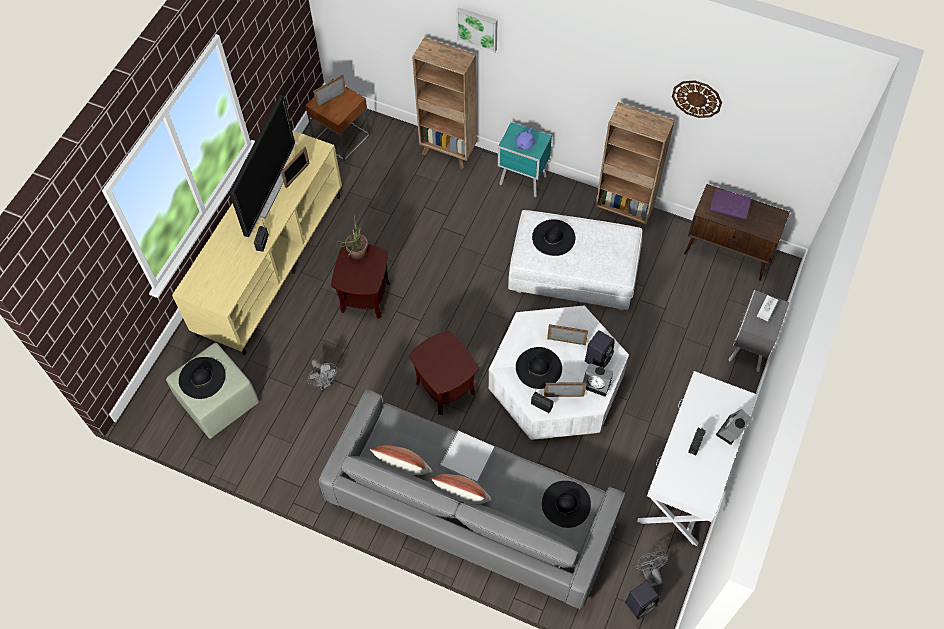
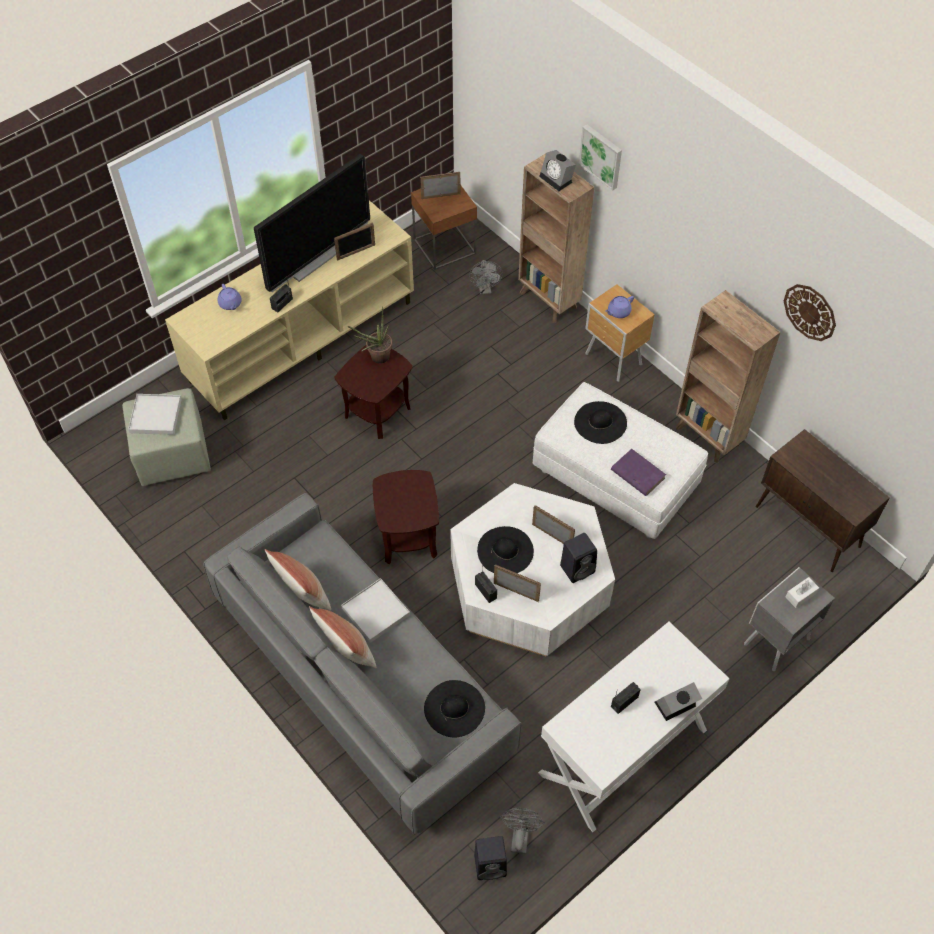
camera: 25 degrees right, 5 degrees down
black hat [179,357,226,399] -> white tray [128,394,182,435]
grey fan [308,359,337,390] -> grey fan moved to [469,260,503,294]
turquoise nightstand [498,122,552,197] -> brown nightstand [585,285,655,382]
alarm clock [583,363,614,397] -> alarm clock moved to [539,150,576,191]
purple book [710,188,751,220] -> purple book moved to [611,449,666,496]
none -> purple teapot [217,284,242,310]

